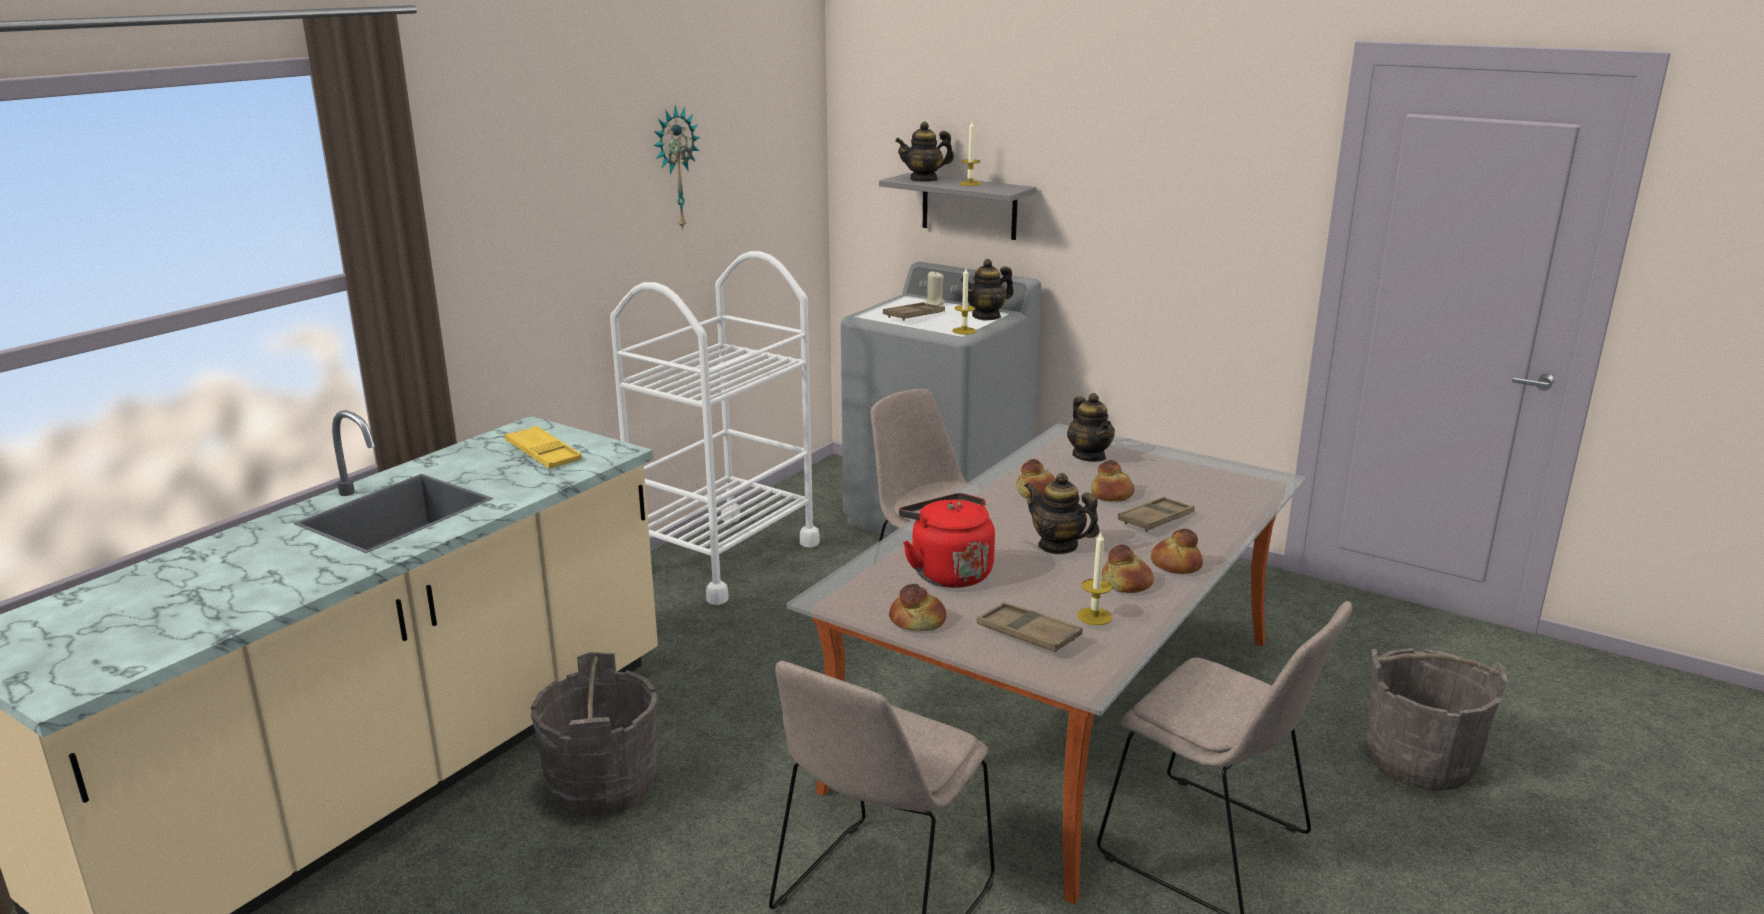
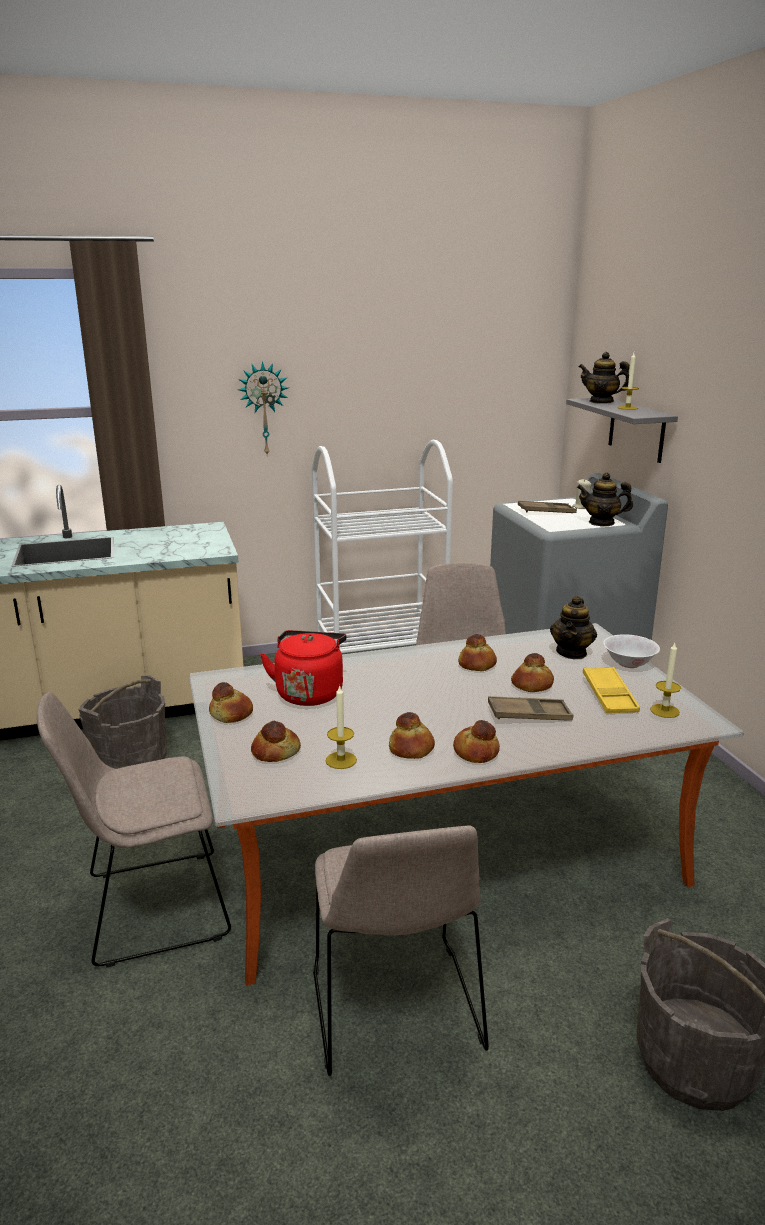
camera: 40 degrees right, 0 degrees up
yellow tray [505,426,582,469] -> yellow tray moved to [583,667,640,713]
wall clock [653,105,700,231] -> wall clock moved to [238,361,289,455]
candle [952,268,977,335] -> candle moved to [650,643,681,718]
brown tray [977,602,1082,652] -> bread [251,721,301,762]
teapot [1025,473,1099,554] -> none
none -> white bowl [603,634,660,668]

